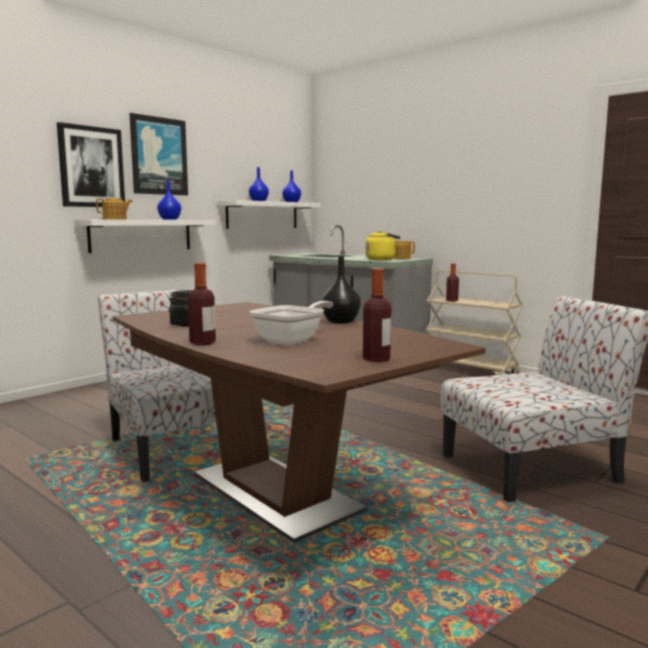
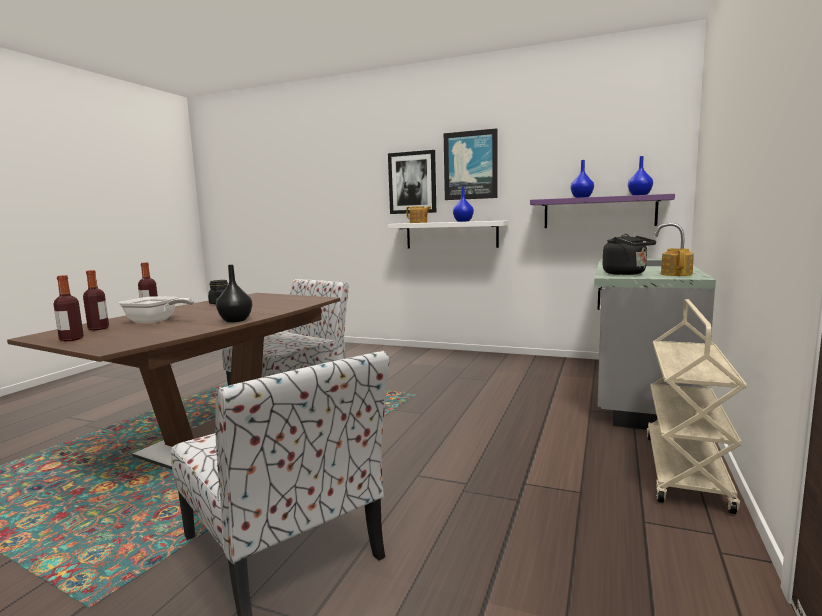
camera: 70 degrees right, 0 degrees up
white shelf [217,200,321,229] -> purple shelf [530,194,675,228]
yellow kettle [366,231,400,260] -> black kettle [603,234,656,275]
bottle [446,264,459,302] -> bottle moved to [83,270,109,330]

